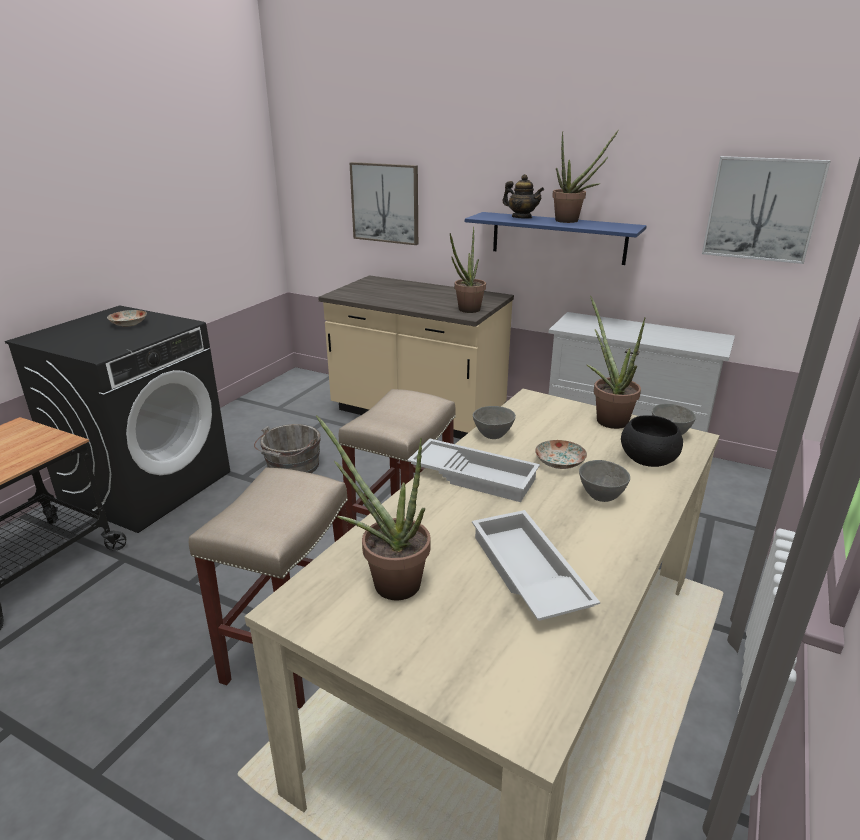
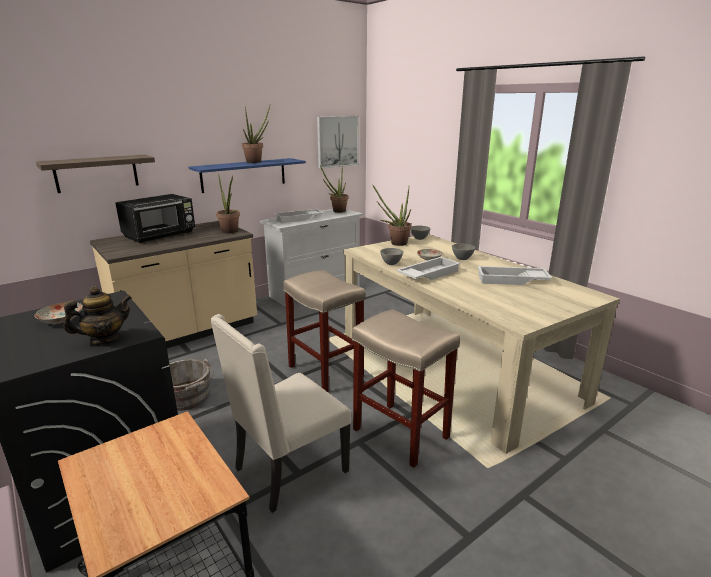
camera: 65 degrees left, 5 degrees down
potted plant [316,415,431,600] -> potted plant moved to [320,164,348,213]
picture [350,162,418,245] -> shelf [36,155,155,193]
teapot [503,174,544,219] -> teapot moved to [63,286,132,345]
black bowl [621,415,683,467] -> none
none -> black microwave [115,194,195,243]
none -> beige chair [210,314,351,513]
none -> white tray [275,209,324,223]

